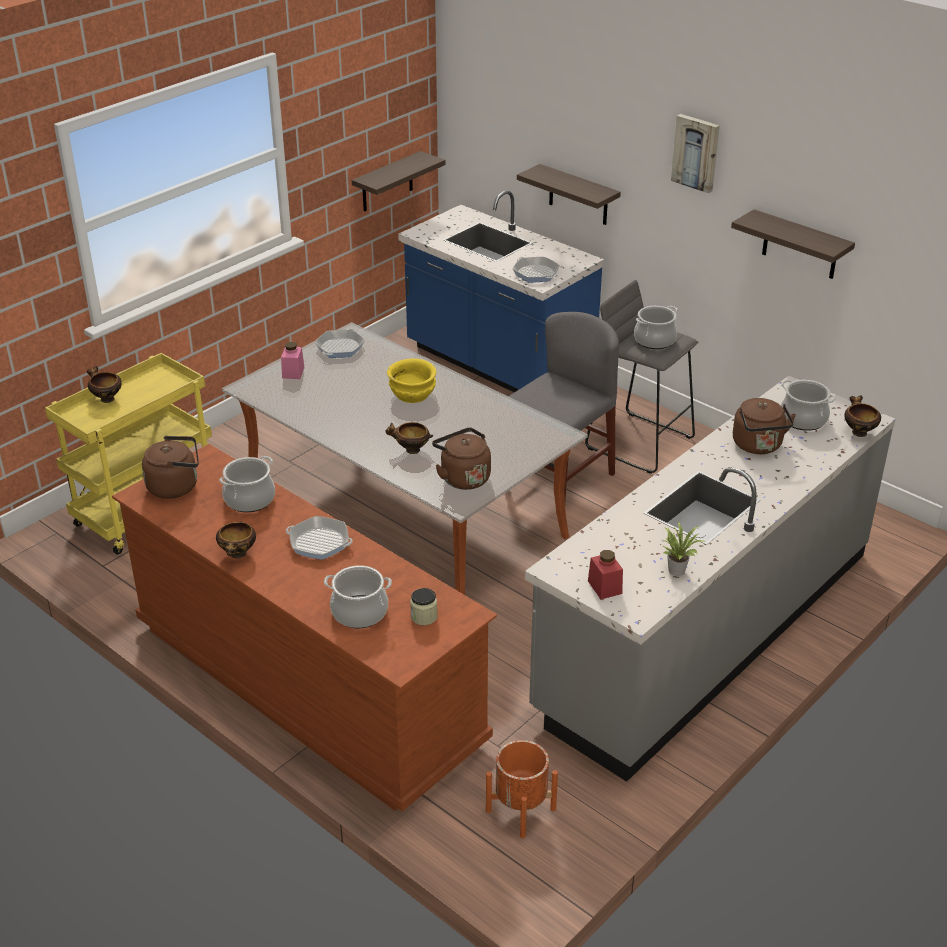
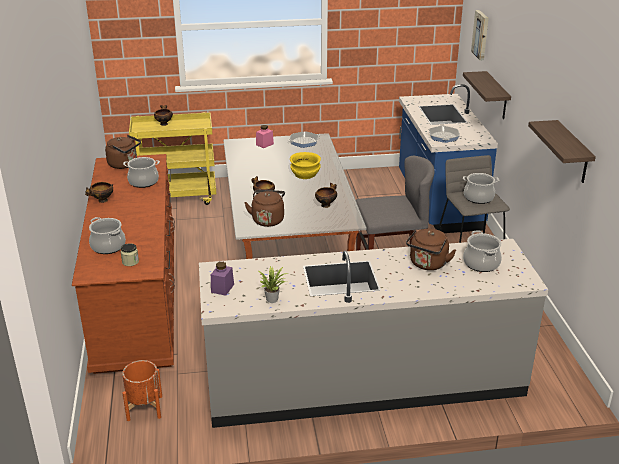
camera: 40 degrees right, 5 degrees down
frying pan [286,516,353,560] -> none
shelf [352,151,446,212] -> none
red jar [588,550,623,599] -> purple jar [211,262,234,296]
picture [671,114,720,193] -> picture moved to [471,10,489,60]
bowl [844,395,881,437] -> bowl moved to [315,183,337,208]

